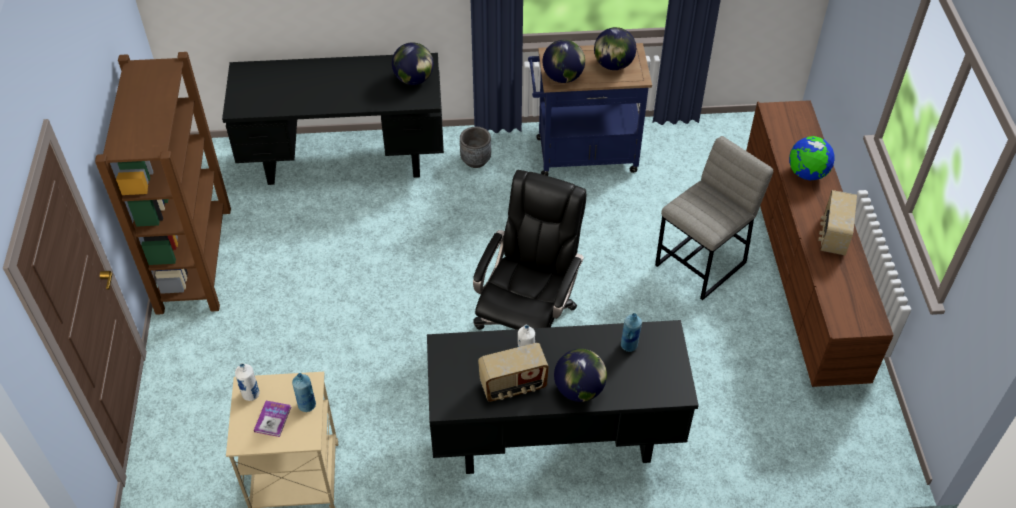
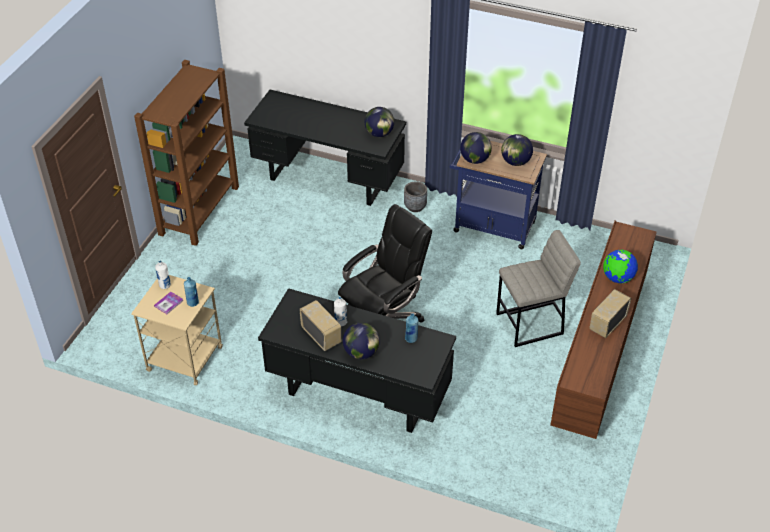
camera: 25 degrees right, 5 degrees down
radio [478,343,549,402] -> radio turned 135 degrees counterclockwise [299,300,341,351]

